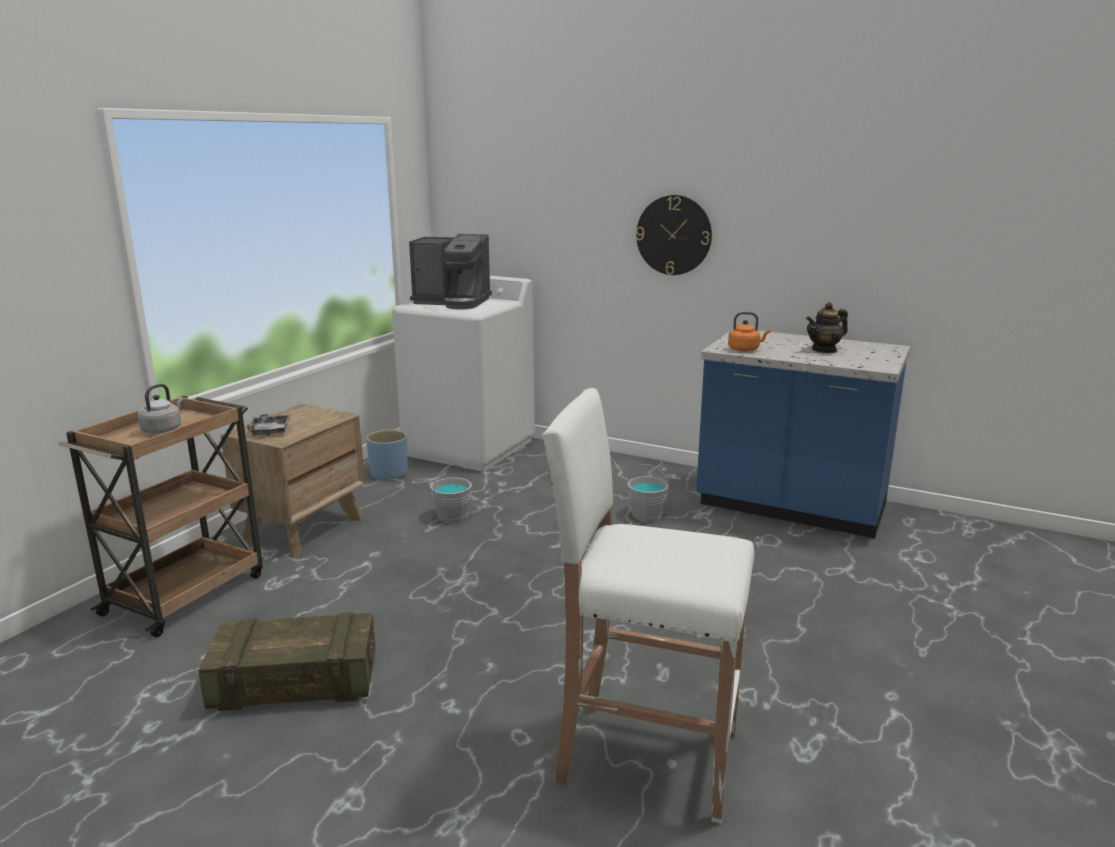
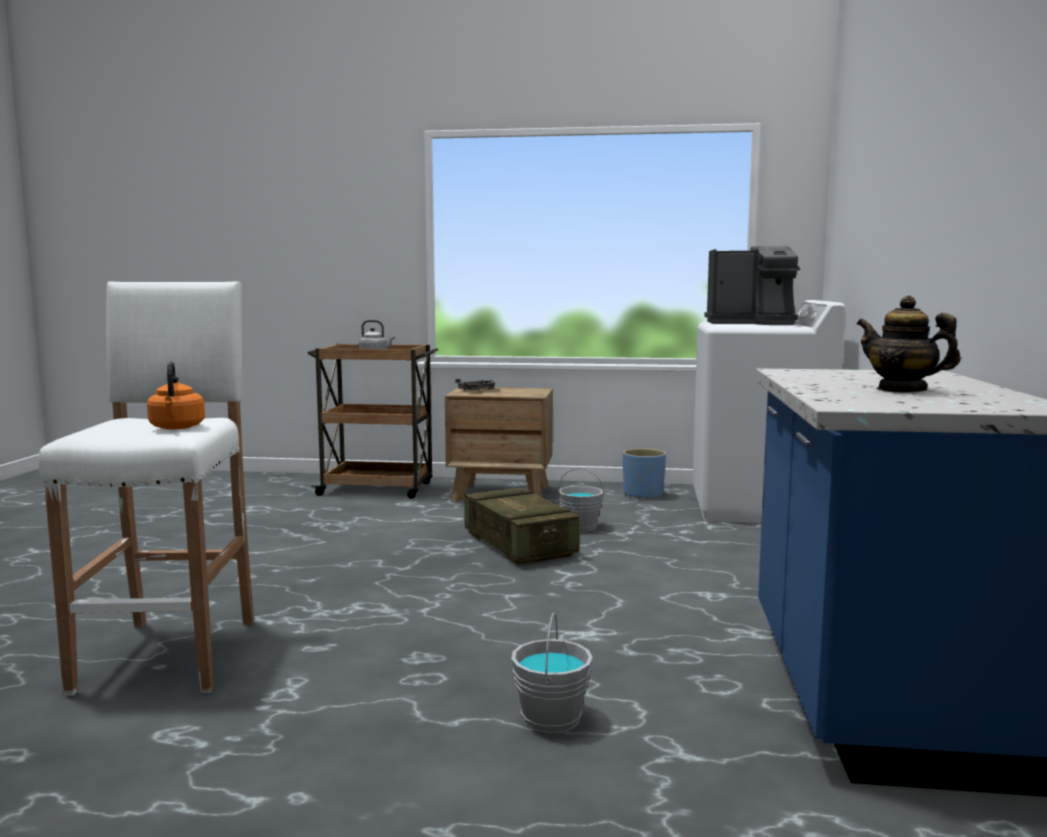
camera: 70 degrees right, 10 degrees down
crate [199,612,376,711] -> crate moved to [464,488,580,565]
coffee machine [409,234,492,309] -> coffee machine turned 75 degrees counterclockwise [704,246,800,325]
grey bucket [628,464,669,522] -> grey bucket moved to [511,613,593,733]
wall clock [636,195,712,275] -> none
orange kettle [728,312,771,352] -> orange kettle moved to [147,362,205,430]

